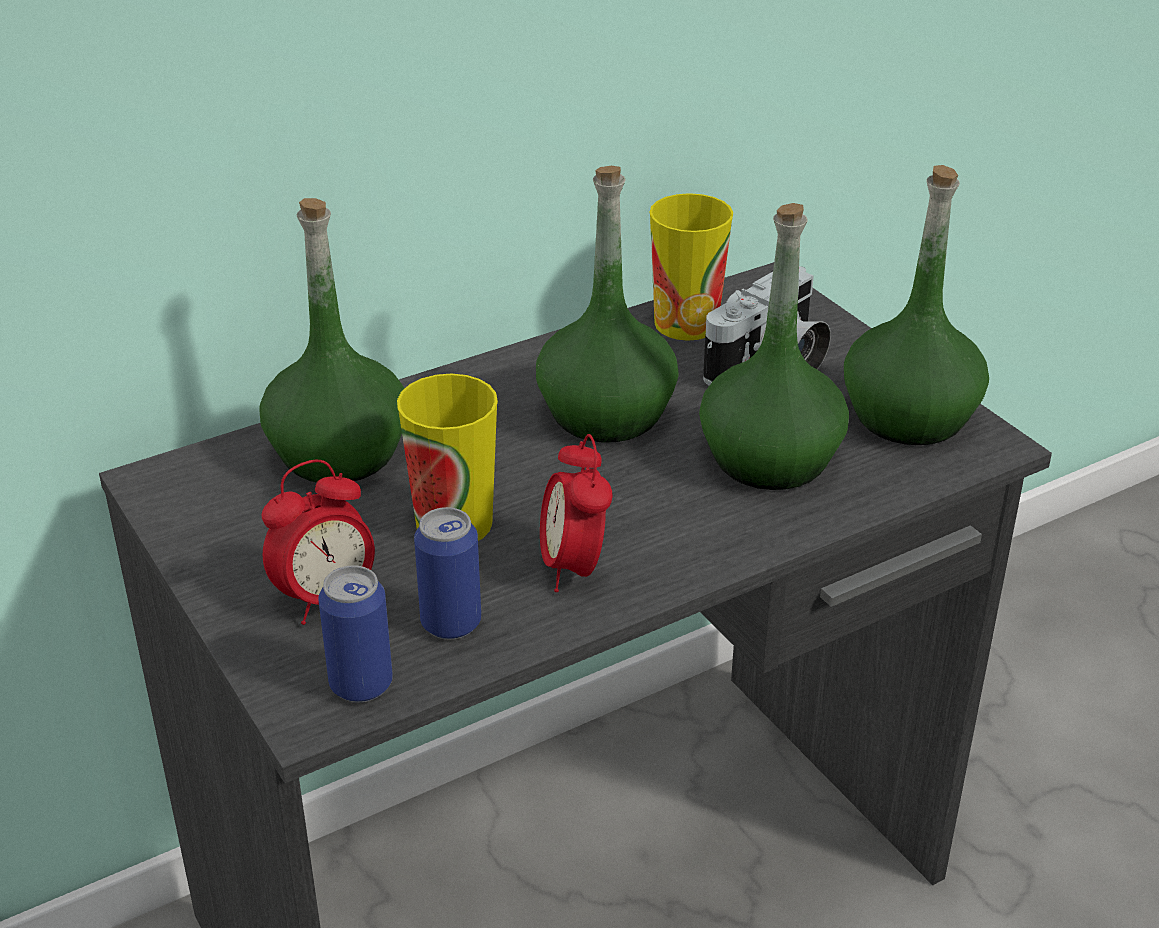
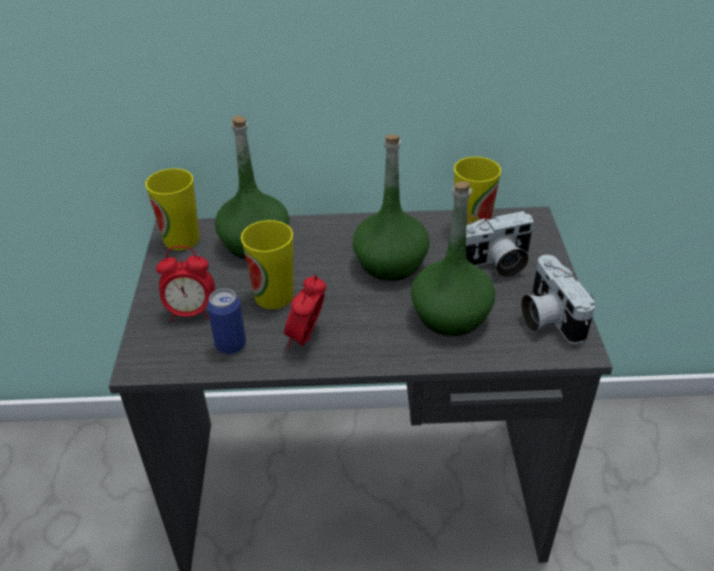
camera: 30 degrees right, 5 degrees up
can [318,565,392,703] -> none
green bottle [844,165,989,445] -> camera [521,255,596,344]
none -> cup [145,168,199,250]

